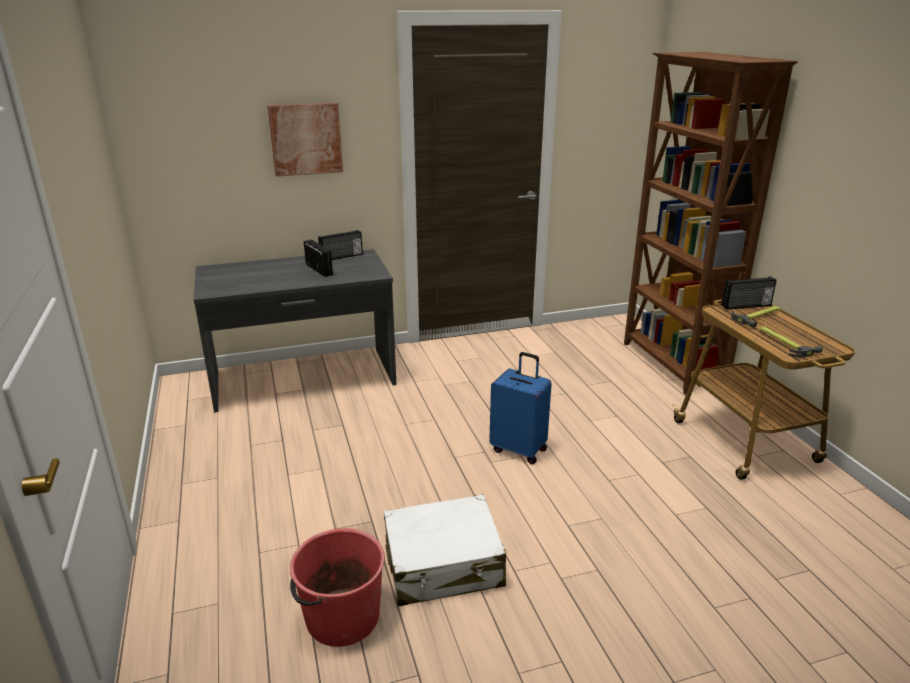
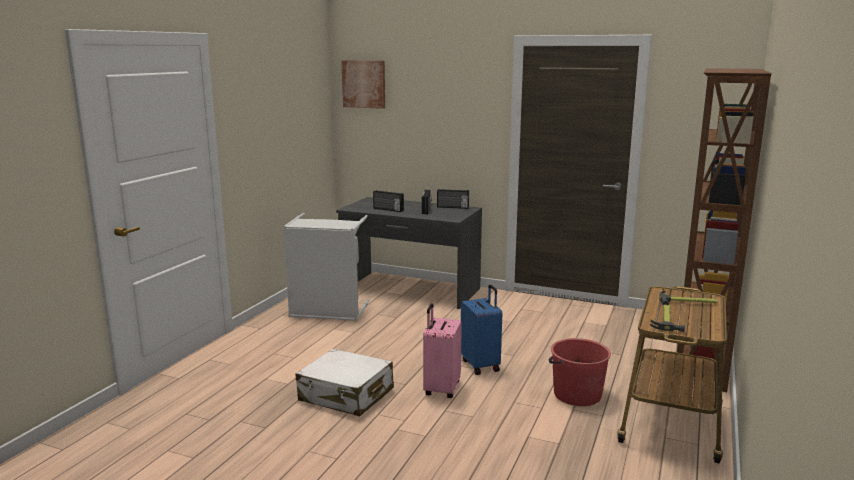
camera: 40 degrees right, 10 degrees down
picture [267,103,343,177] -> picture moved to [341,60,385,109]
red bucket [290,528,385,647] -> red bucket moved to [549,338,611,406]
radio [721,276,777,310] -> radio moved to [373,190,404,212]
none -> grey laundry basket [283,213,370,321]
none -> pink suitcase [423,304,462,398]

